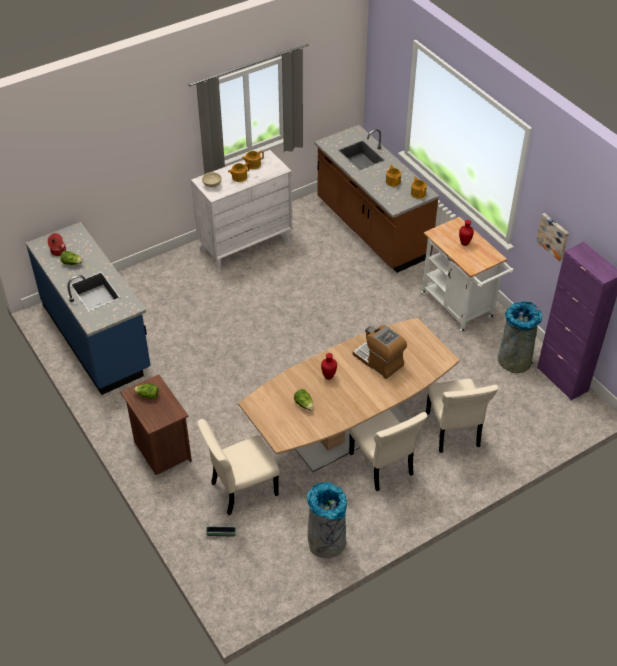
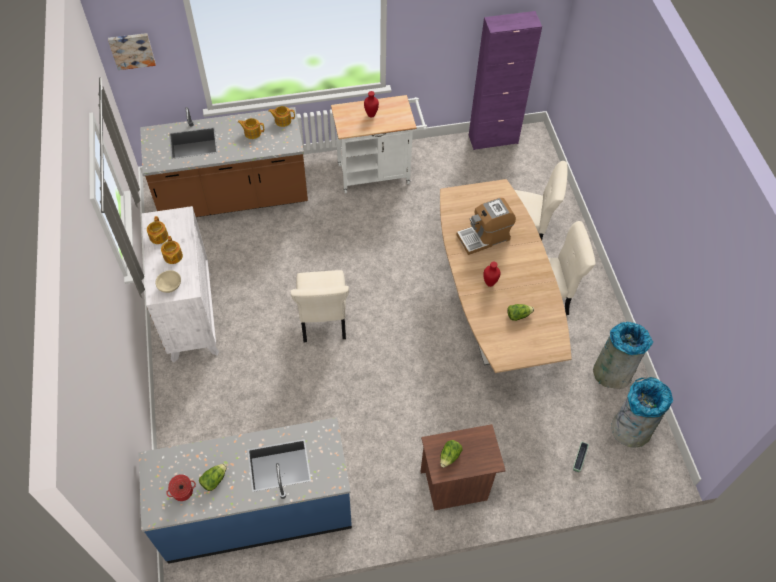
camera: 70 degrees left, 10 degrees up
beige chair [197,419,280,515] -> beige chair moved to [290,270,349,342]
grey trash can [498,301,542,373] -> grey trash can moved to [611,377,673,448]
picture [536,213,569,261] -> picture moved to [108,33,156,70]

